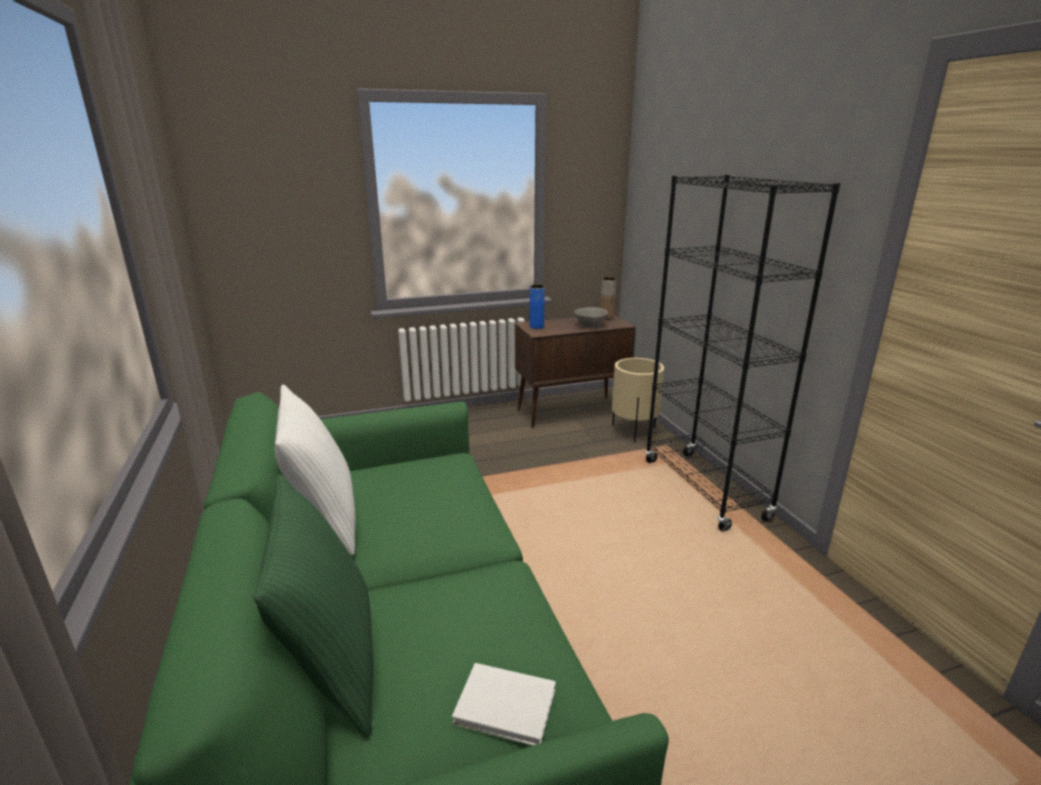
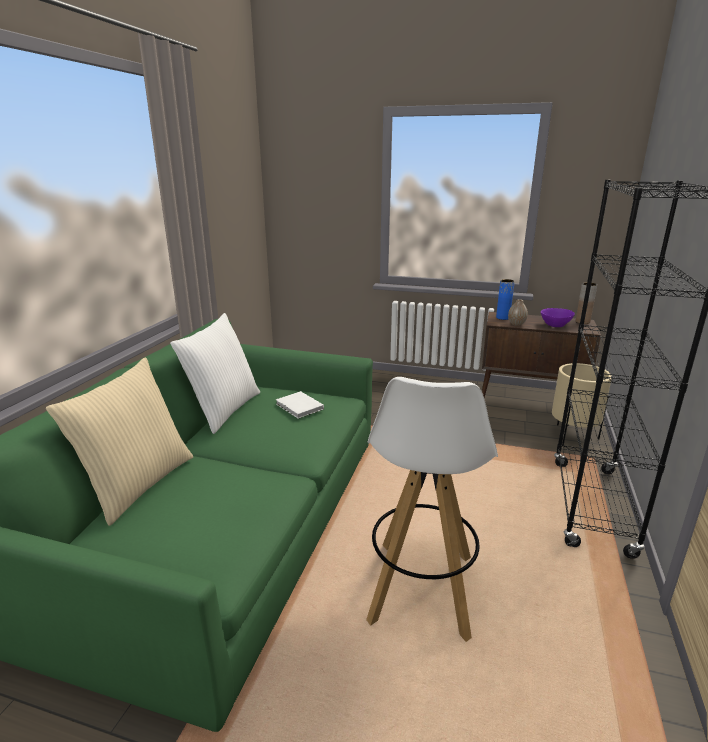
camera: 35 degrees right, 0 degrees up
green pillow [254,474,373,737] -> beige pillow [46,357,193,526]
white book [452,663,556,746] -> white book moved to [276,391,324,419]
grey bowl [575,307,608,327] -> purple bowl [541,308,575,327]
none -> white stool [366,377,498,642]
none -> vase [508,299,528,326]

